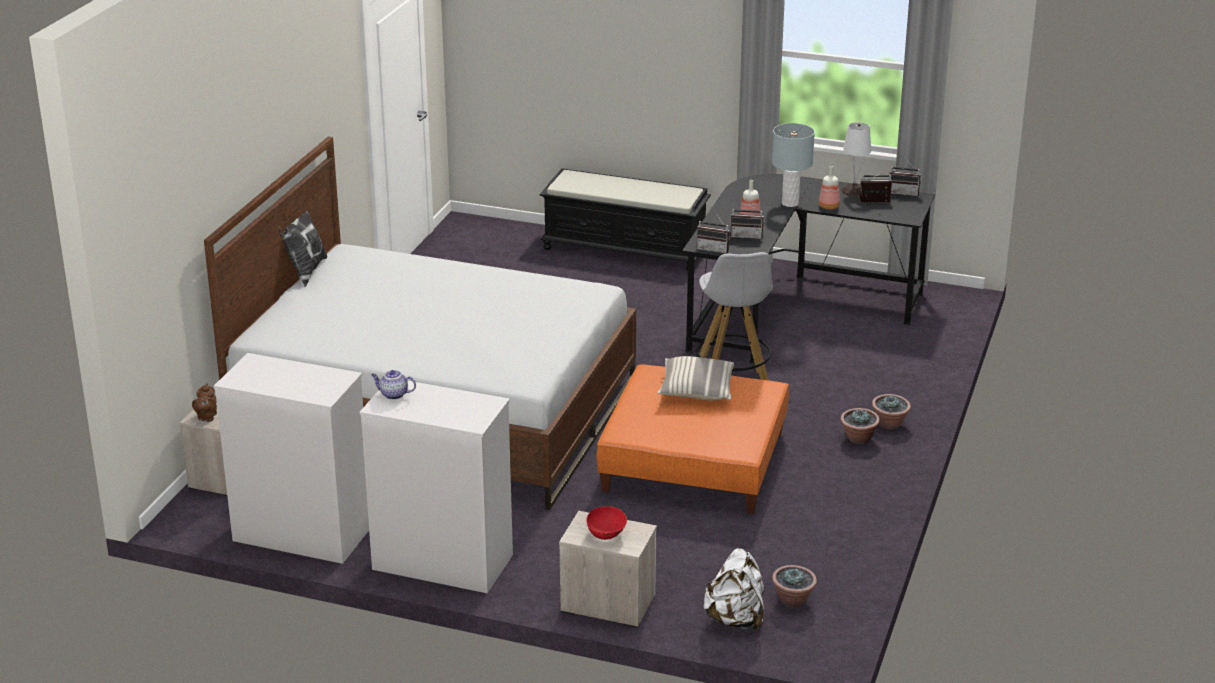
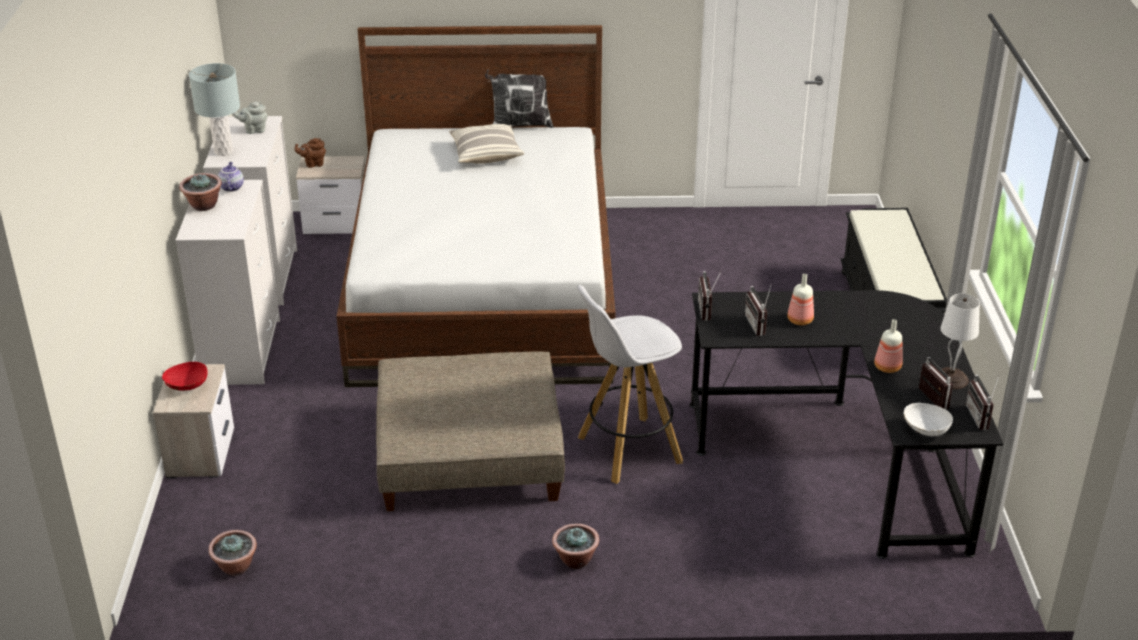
camera: 70 degrees right, 5 degrees up
orange ottoman [597,365,789,514] -> beige ottoman [376,351,565,511]
pillow [658,356,734,401] -> pillow moved to [449,124,524,164]
white backpack [703,548,765,630] -> none
grey table lamp [772,123,815,207] -> grey table lamp moved to [189,63,240,156]
potted plant [872,394,911,430] -> potted plant moved to [179,173,222,211]
none -> grey teapot [233,102,268,134]
none -> white bowl [904,403,953,436]

